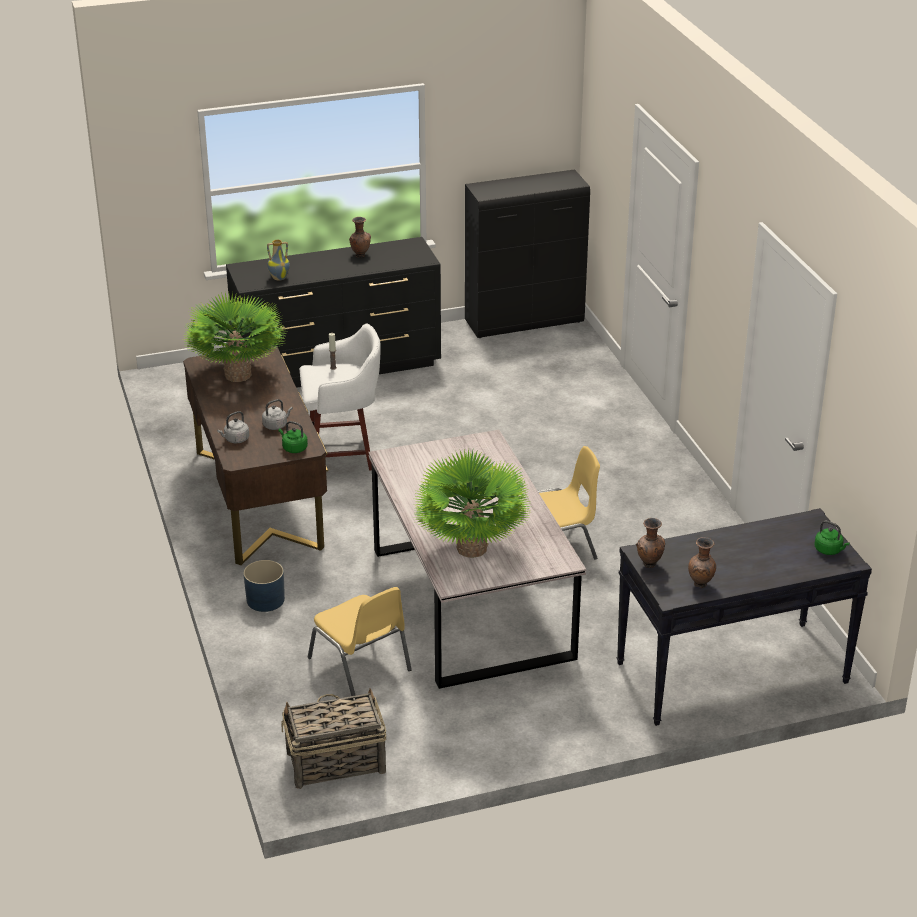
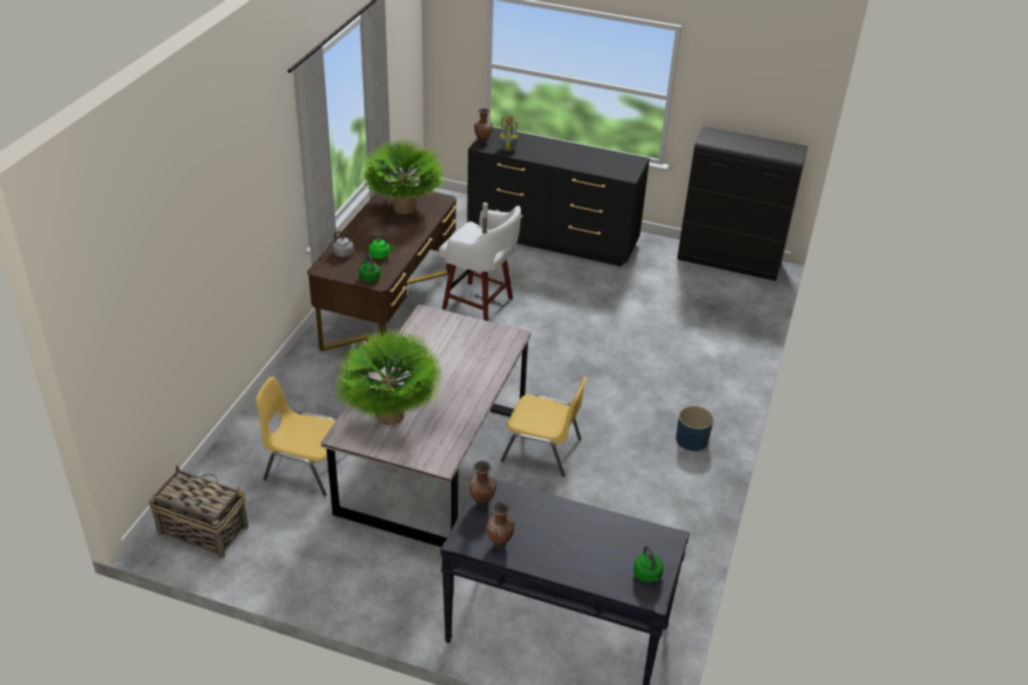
camera: 35 degrees right, 5 degrees up
blue planter [244,560,285,612] -> blue planter moved to [676,406,713,451]
grey kettle [262,399,293,430] -> green kettle [369,234,395,259]
yellow chair [308,587,412,696] -> yellow chair turned 105 degrees clockwise [256,377,336,496]
brown vase [349,217,371,258] -> brown vase moved to [474,108,493,143]

